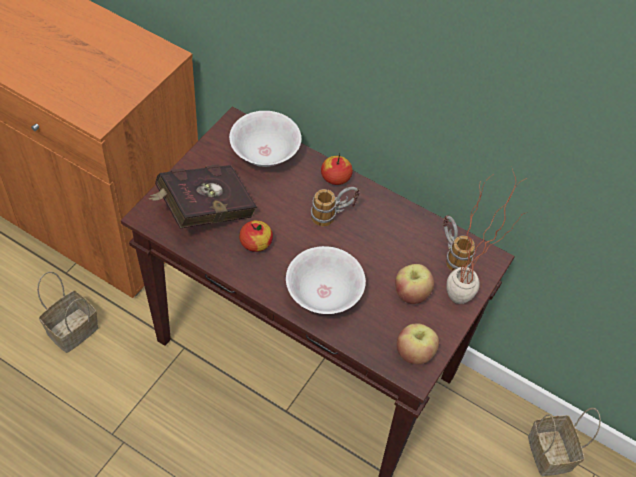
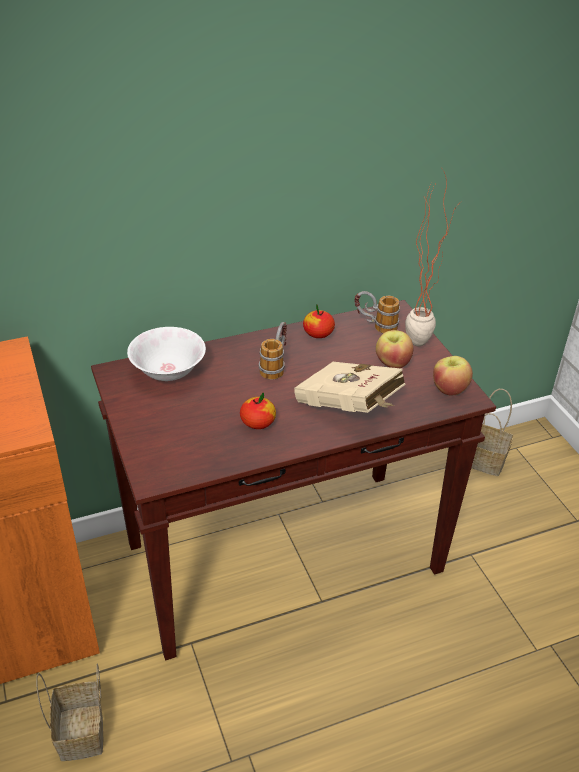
camera: 50 degrees left, 15 degrees down
red book [149,165,257,229] -> none
white bowl [286,246,366,314] -> beige book [294,362,406,413]
apple [321,154,353,185] -> apple moved to [303,304,335,338]

